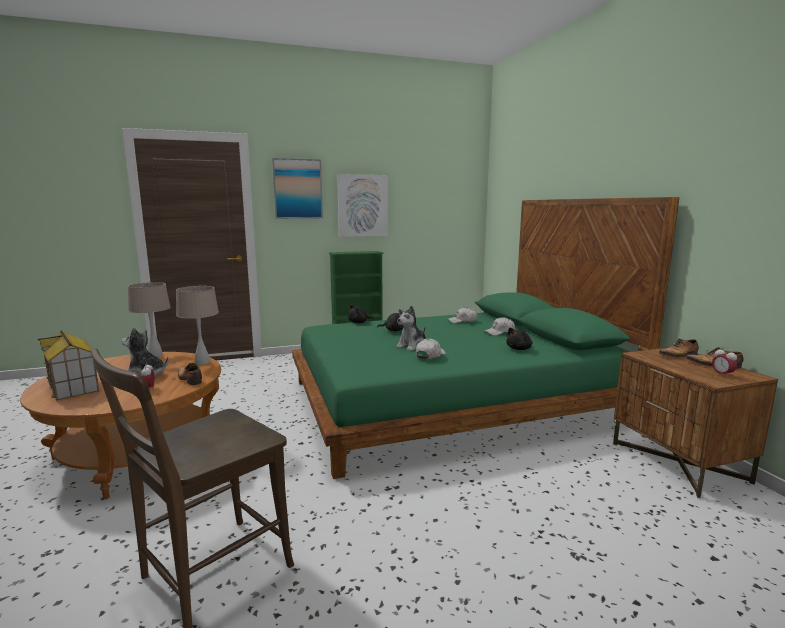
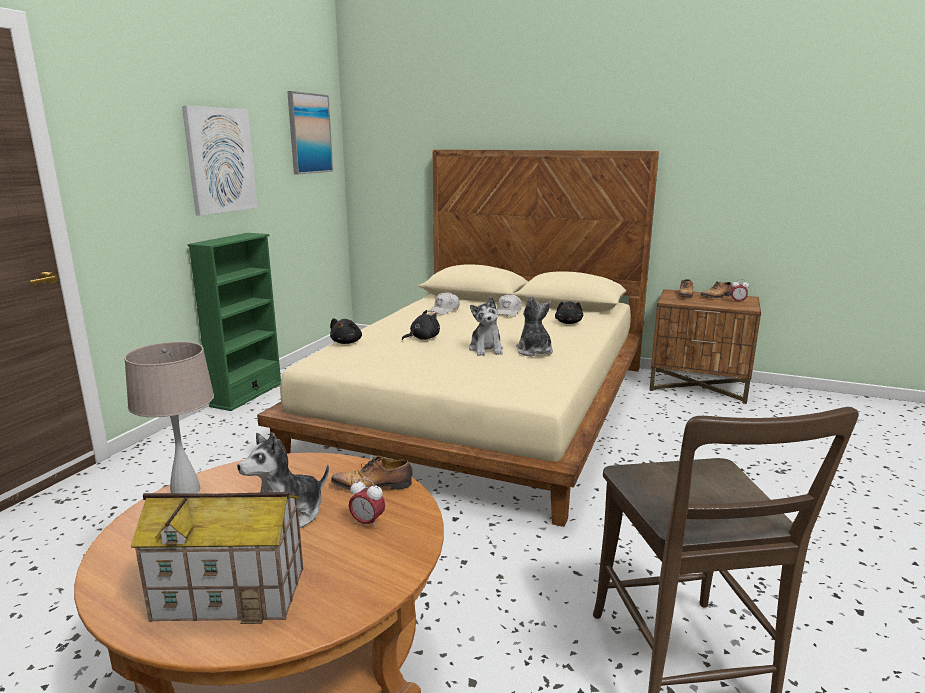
camera: 50 degrees left, 5 degrees up
beige table lamp [176,286,219,365] -> none
picture [272,158,323,219] -> picture moved to [287,91,333,174]
green bed [292,197,679,479] -> beige bed [257,149,659,527]
white cap [416,339,446,359] -> plush toy [516,296,553,357]

